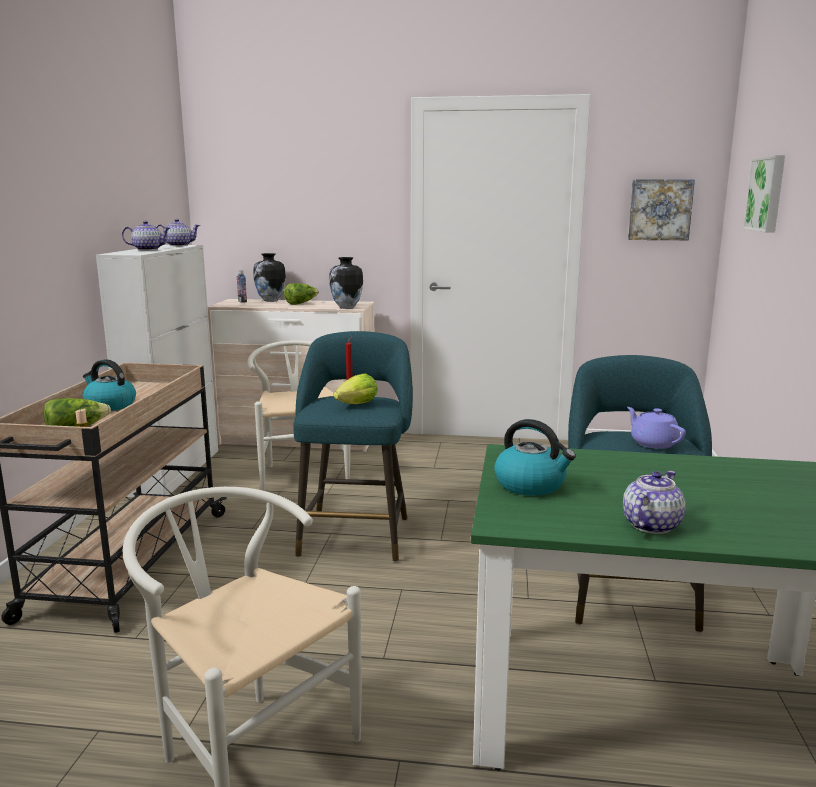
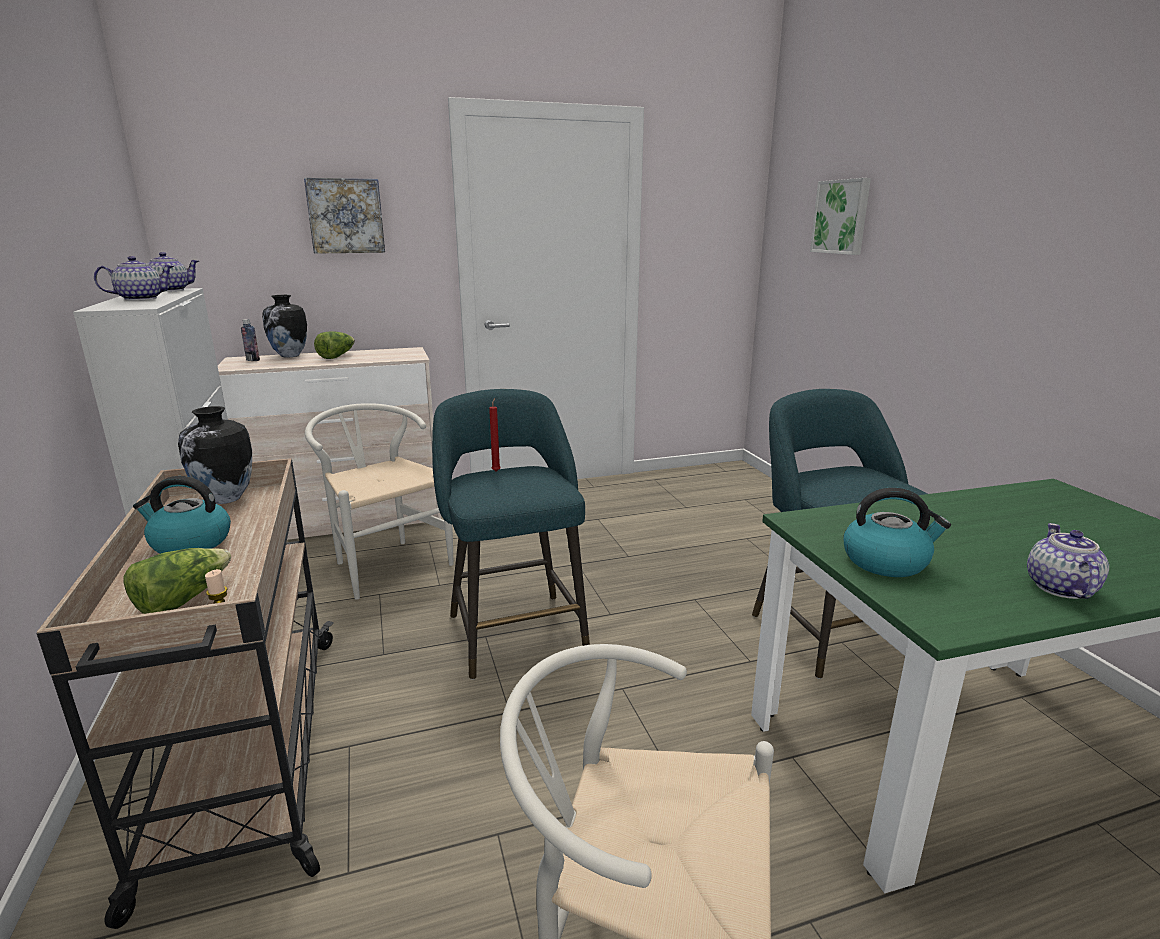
camera: 25 degrees left, 5 degrees up
vase [329,257,363,309] -> vase moved to [178,406,252,504]
lettuce [334,374,378,404] -> none
purple teapot [627,407,686,449] -> none
picture [628,179,695,240] -> picture moved to [304,178,385,254]

